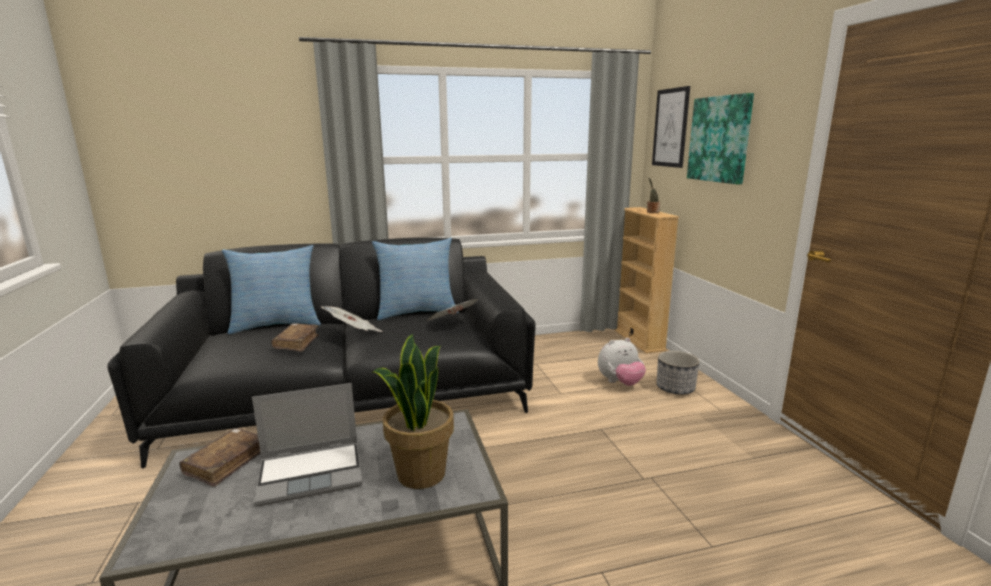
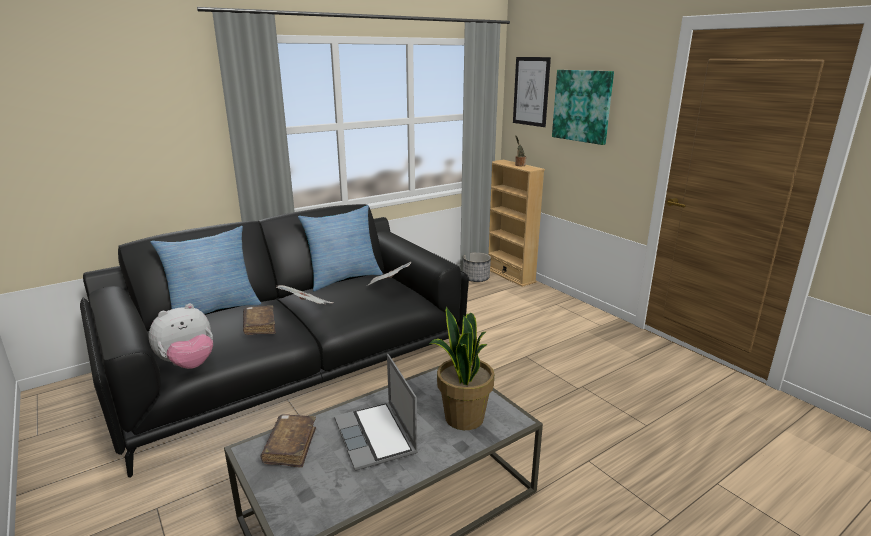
camera: 20 degrees left, 5 degrees up
laptop [252,383,362,506] -> laptop turned 105 degrees clockwise [334,354,418,471]
plush toy [598,338,646,386] -> plush toy moved to [149,304,213,369]
planter [657,351,700,395] -> planter moved to [463,252,491,282]

